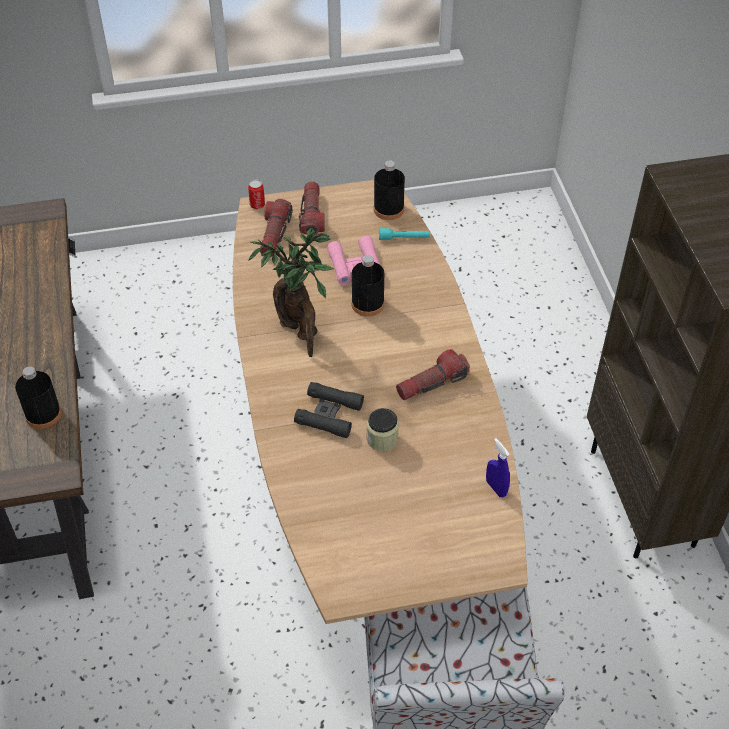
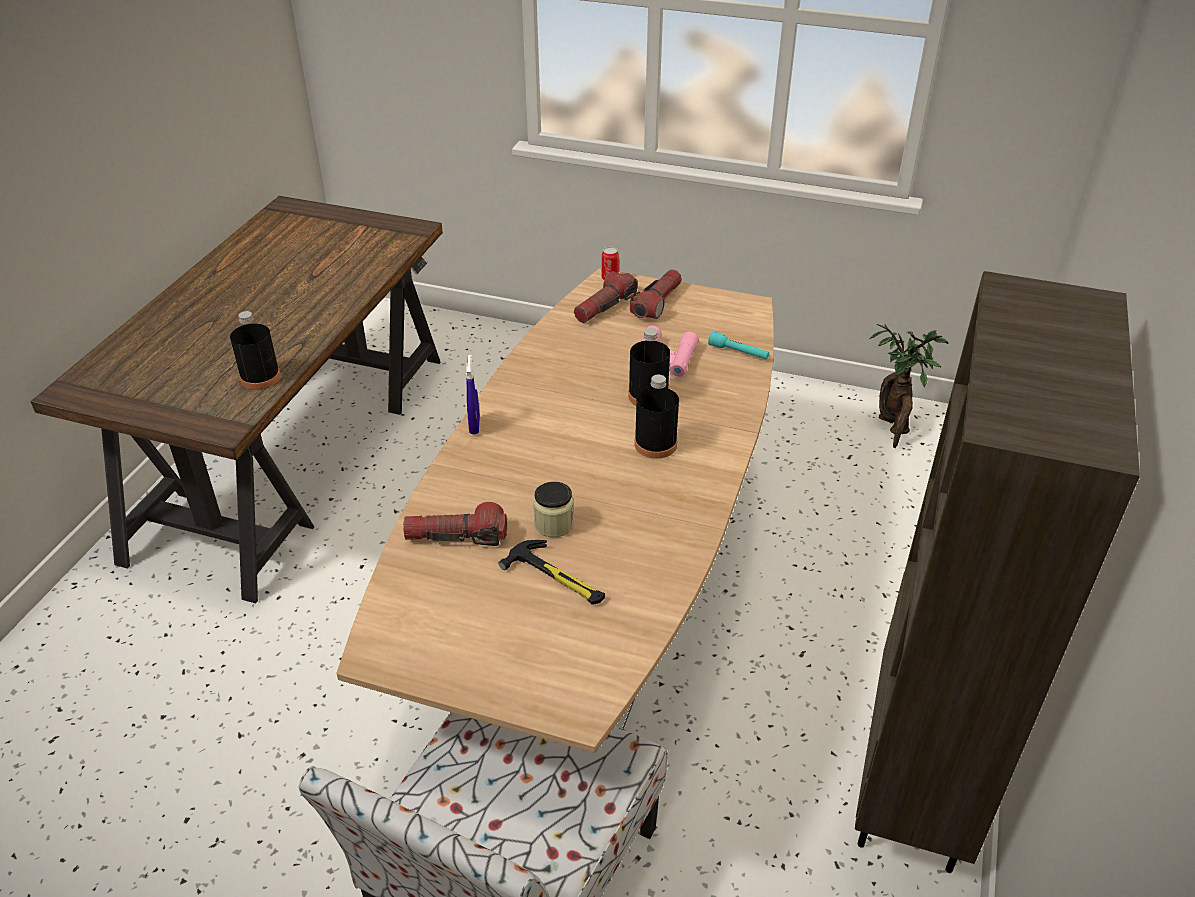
camera: 30 degrees right, 10 degrees down
potted plant [248,228,334,357] -> potted plant moved to [869,323,948,448]
black binoculars [294,382,364,438] -> none
black bottle [374,160,405,220] -> black bottle moved to [634,375,679,459]
flashlight [396,349,470,400] -> flashlight moved to [403,502,507,546]
blue spray bottle [486,438,510,497] -> blue spray bottle moved to [466,355,480,434]
none -> hammer [499,540,605,605]

